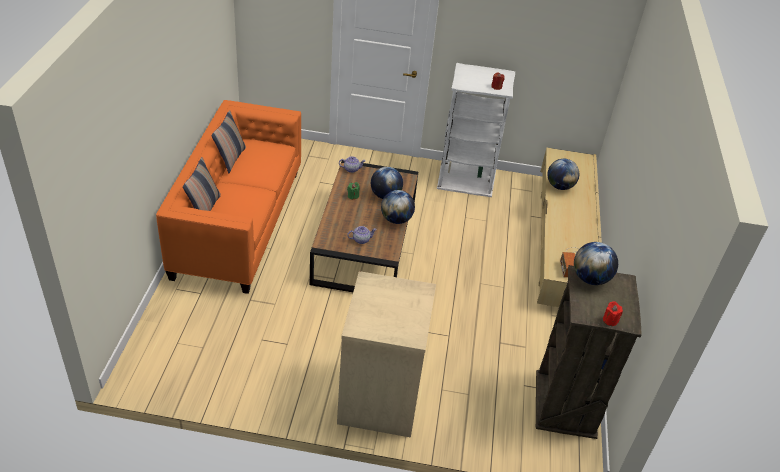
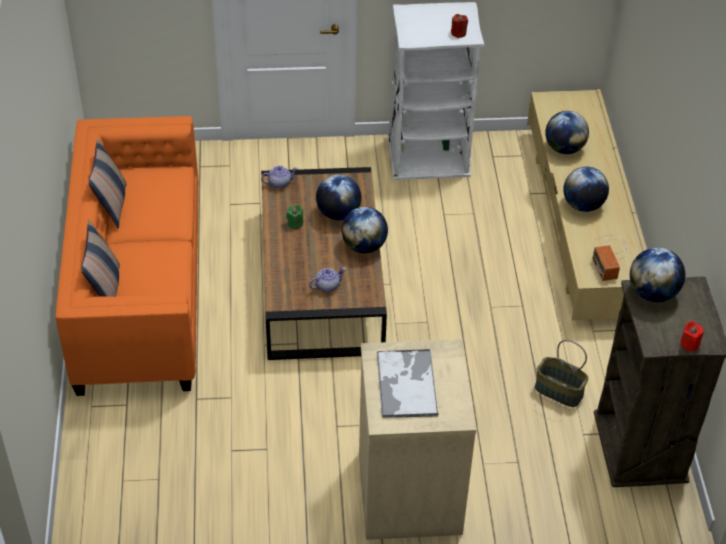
camera: 10 degrees left, 5 degrees up
none -> tray [377,349,438,418]
none -> basket [535,340,588,407]
none -> globe [563,167,609,212]

